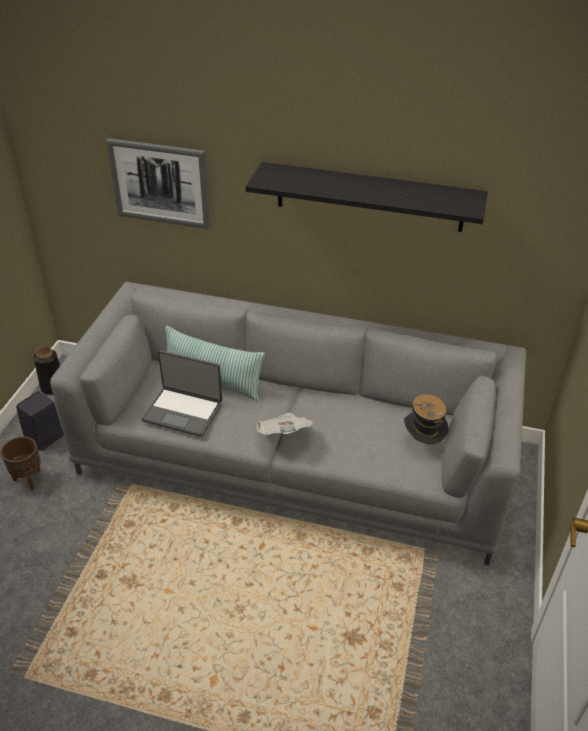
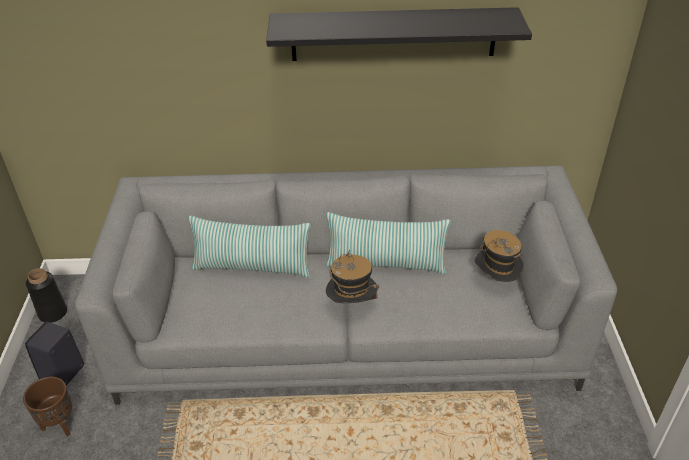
camera: 15 degrees left, 0 degrees up
picture [106,138,211,229] -> none
laptop [141,350,223,437] -> none
newspaper [257,413,313,435] -> hat [326,250,379,303]
none -> pillow [326,212,451,274]

